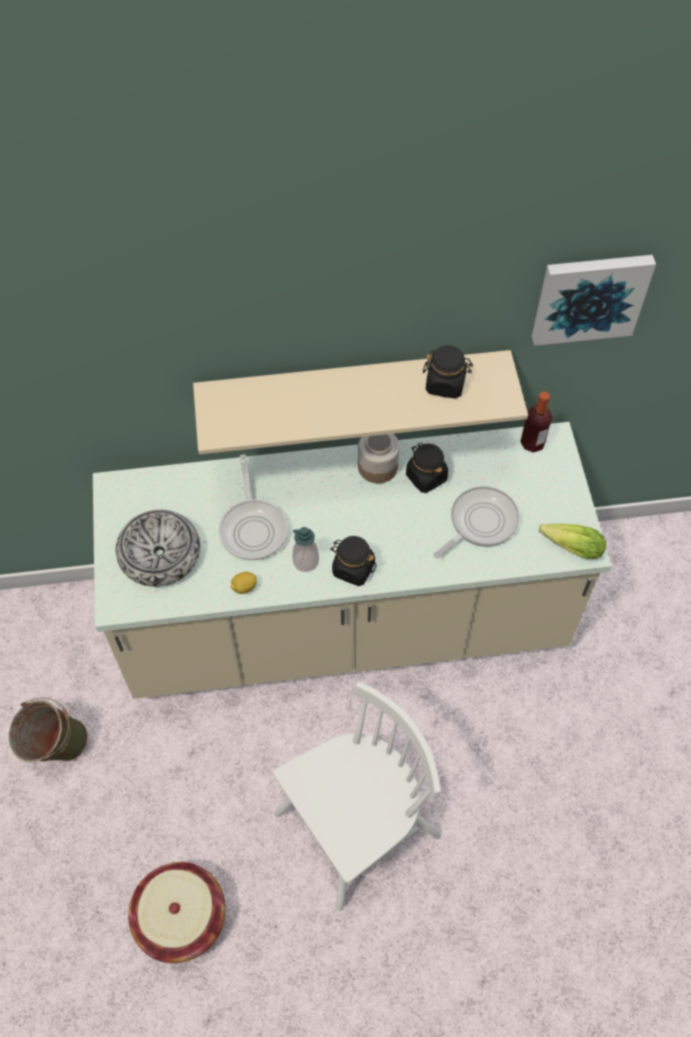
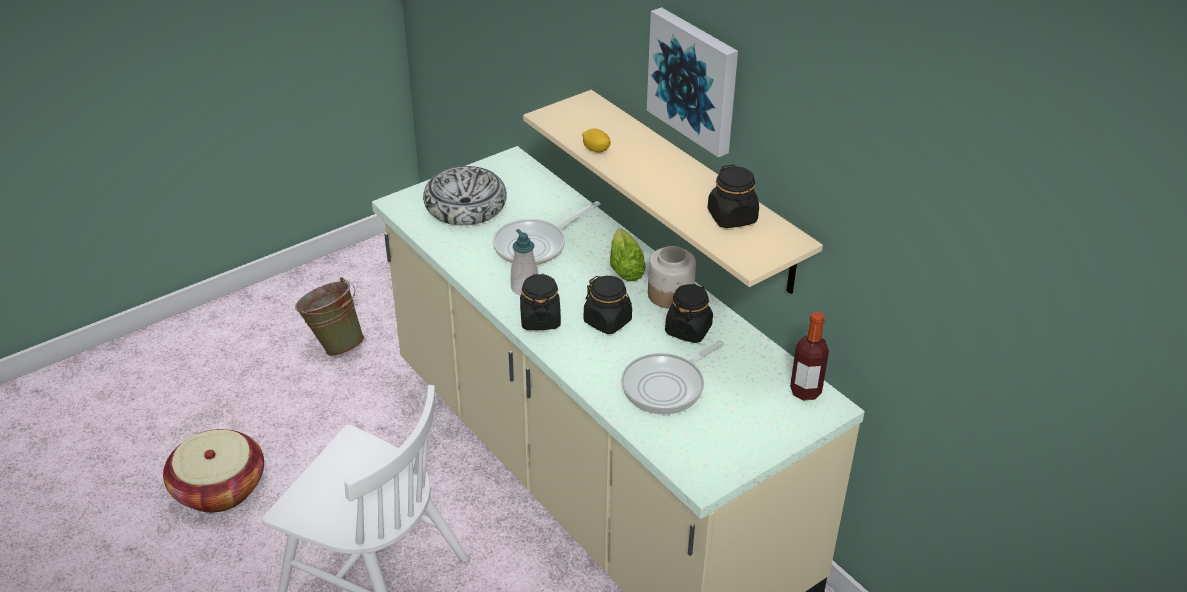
camera: 60 degrees right, 20 degrees down
lemon [231,572,257,594] -> lemon moved to [582,128,611,153]
frying pan [433,486,520,558] -> frying pan turned 120 degrees clockwise [621,340,724,414]
picture [532,255,656,346] -> picture moved to [647,7,738,157]
lettuce [539,524,606,559] -> lettuce moved to [610,228,646,281]
none -> black jar [584,276,632,334]

